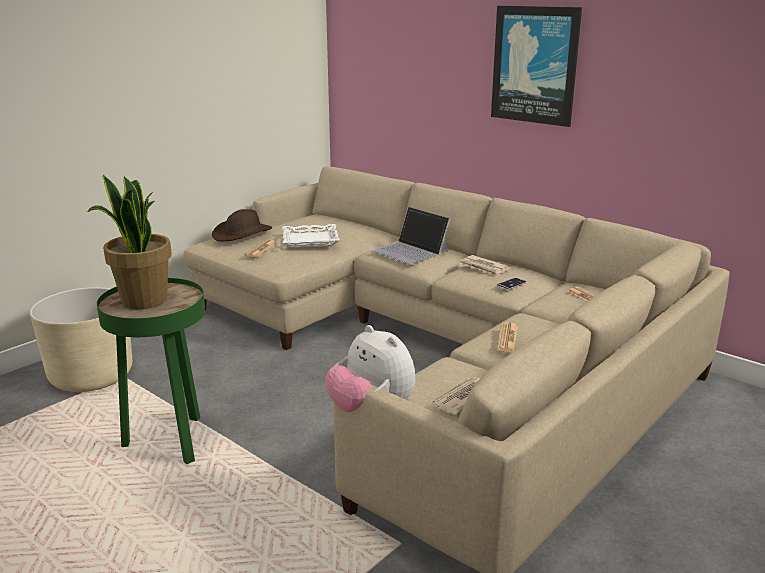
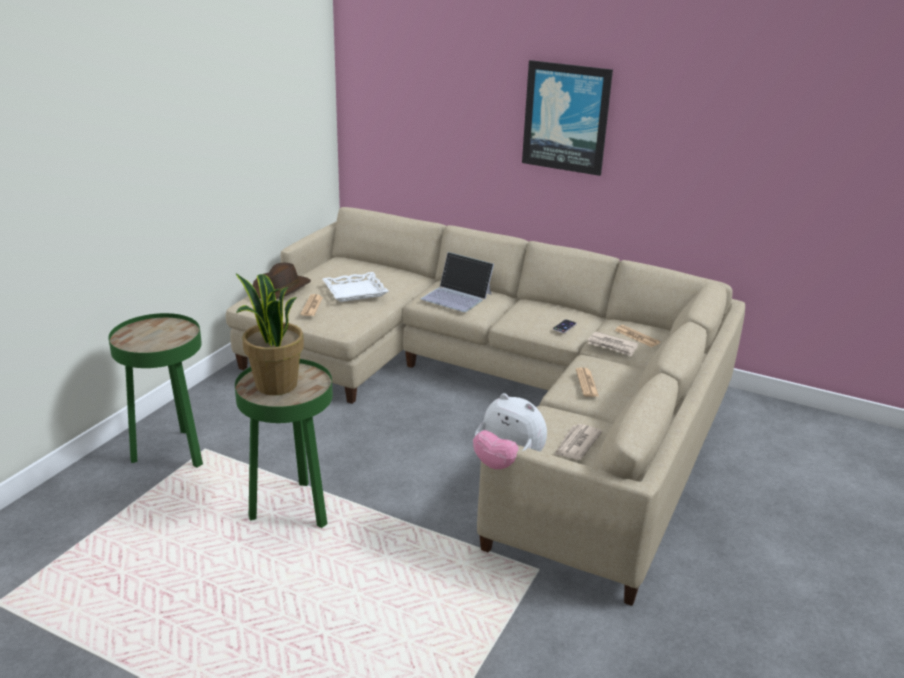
camera: 15 degrees left, 5 degrees up
beige planter [30,287,132,392] -> green side table [108,313,203,468]
newspaper [459,255,510,277] -> newspaper moved to [588,332,638,356]

